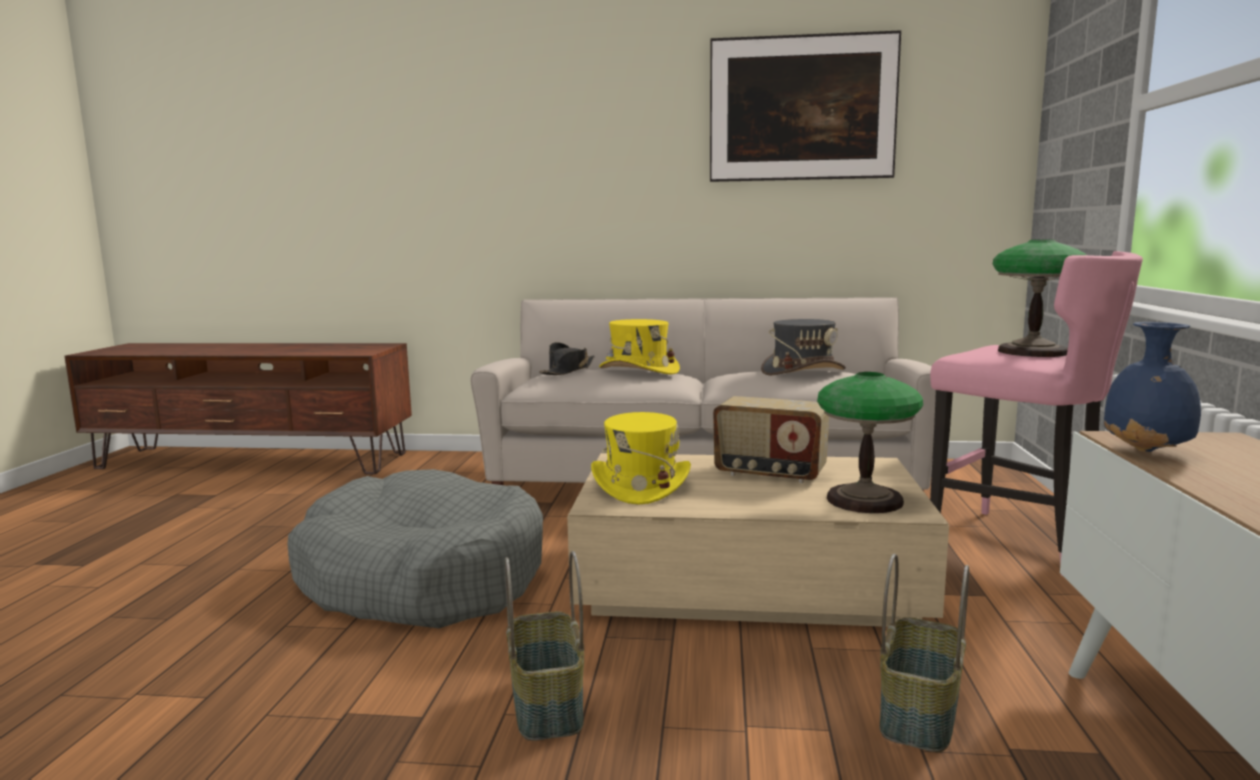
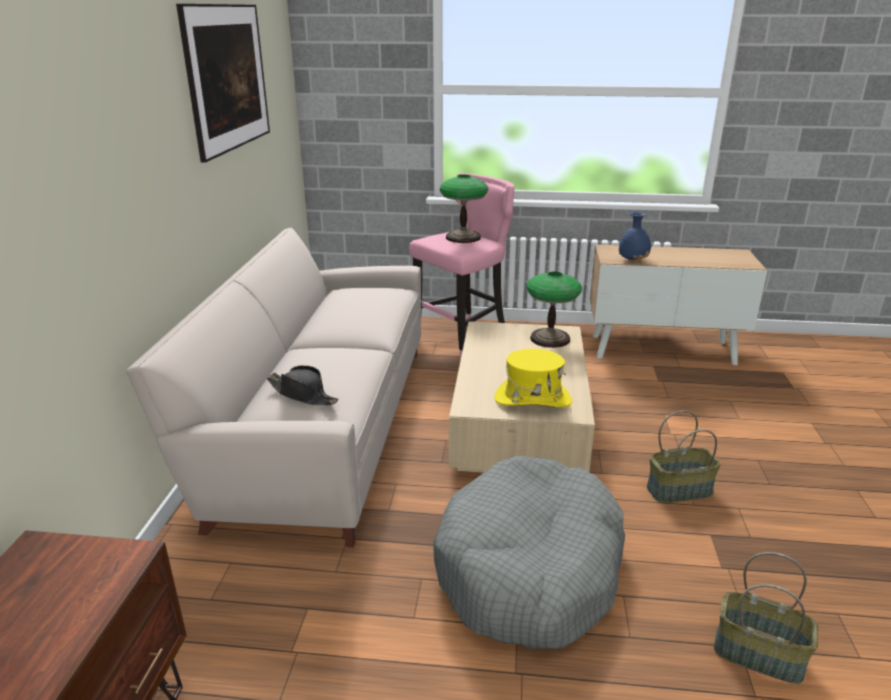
camera: 90 degrees left, 15 degrees up
yellow hat [599,319,680,375] -> none
radio [713,396,829,483] -> none
grey hat [761,319,846,376] -> none
basket [880,553,969,752] -> basket moved to [714,552,818,684]

